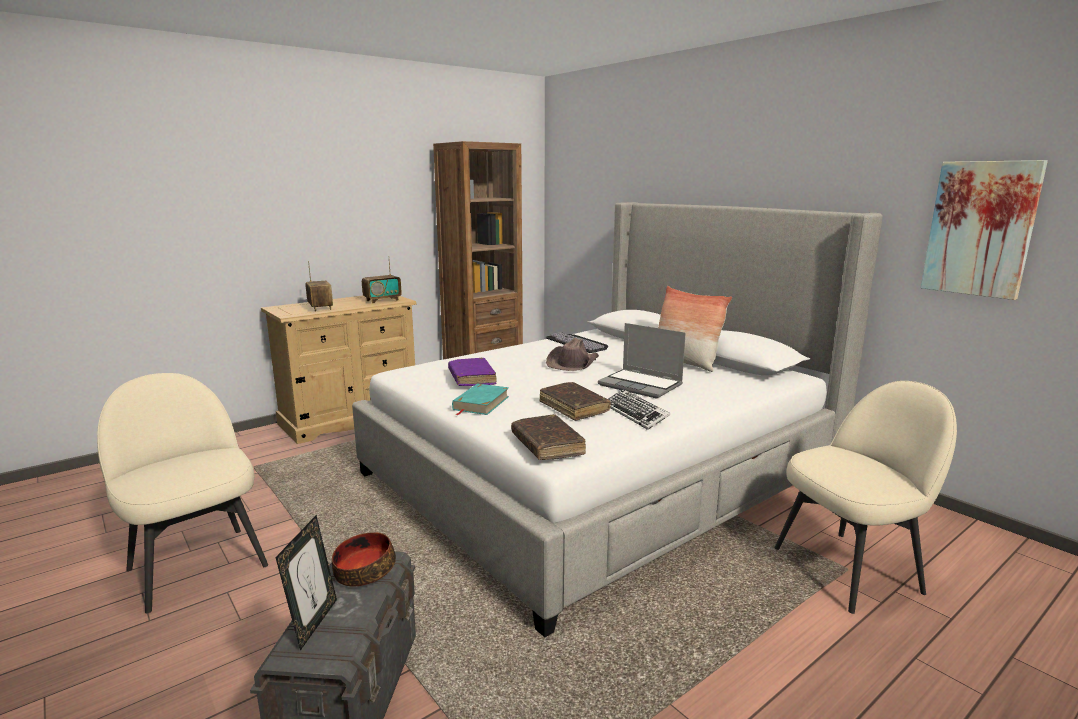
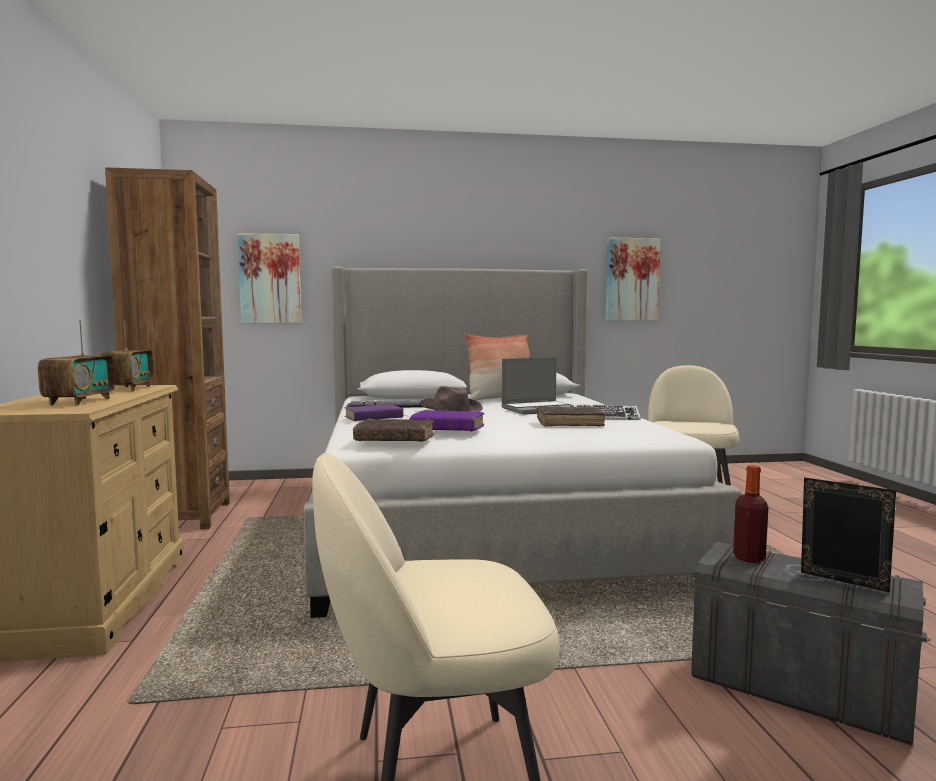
camera: 60 degrees left, 10 degrees down
radio [305,261,333,312] -> radio turned 90 degrees clockwise [38,320,115,405]
bowl [332,532,396,586] -> bottle [733,465,768,563]
turquoise book [452,383,509,415] -> none
brown book [511,414,586,460] -> brown book moved to [353,419,434,442]
none -> picture [238,233,301,323]
none -> purple book [344,404,403,421]

